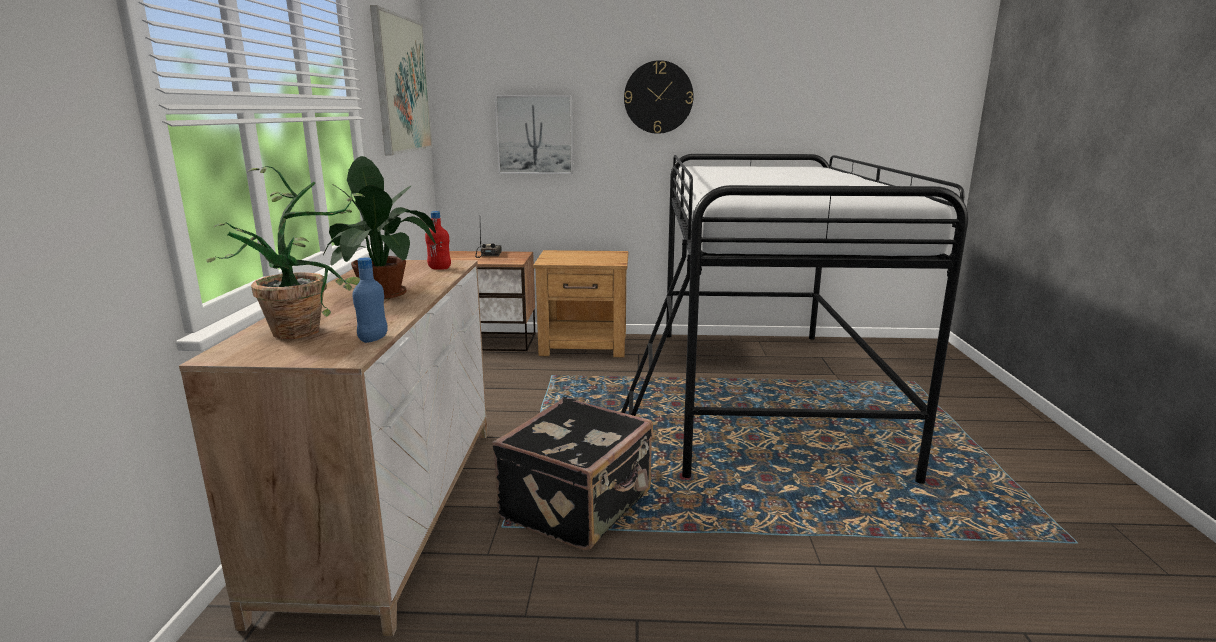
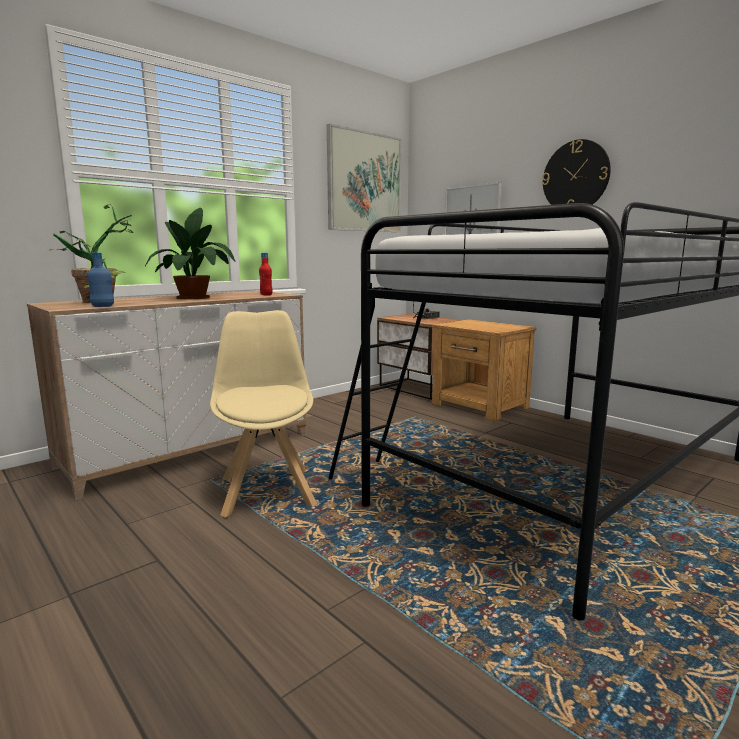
camera: 45 degrees right, 5 degrees down
black suitcase [492,397,653,550] -> beige chair [210,310,317,518]

